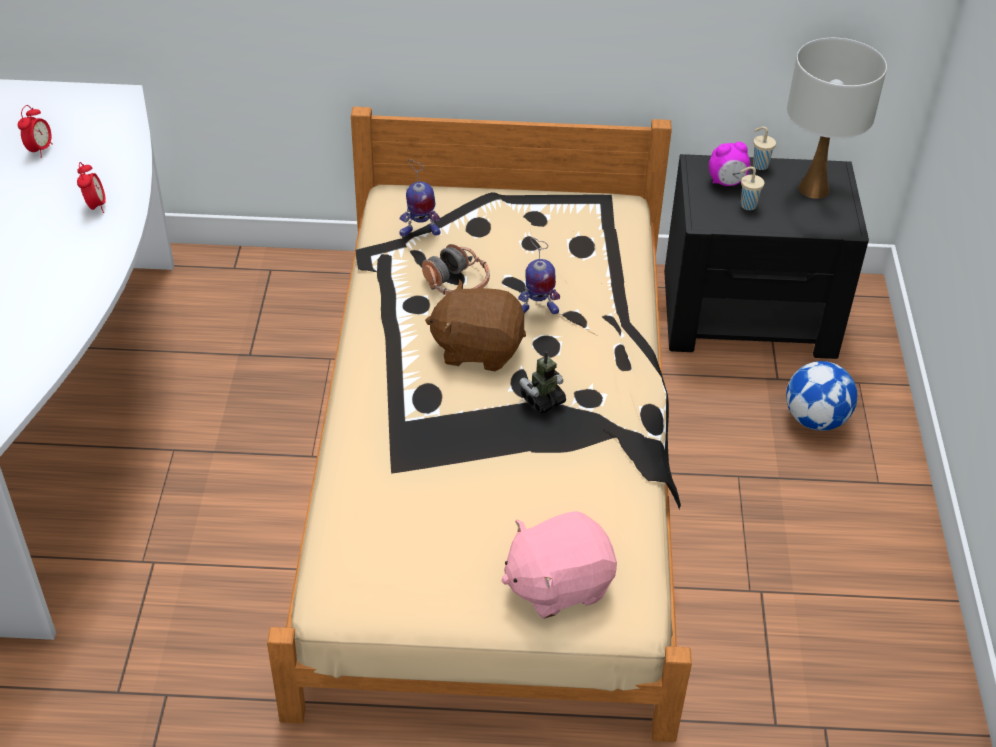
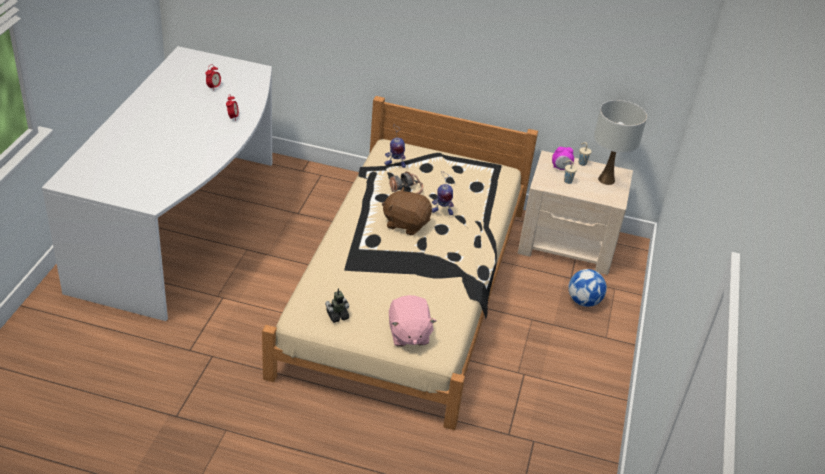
camera: 10 degrees right, 5 degrees down
pink plush toy [501,511,617,619] -> pink plush toy turned 90 degrees counterclockwise [389,295,437,347]
toy robot [519,351,566,413] -> toy robot moved to [325,288,349,323]
black nightstand [664,154,869,359] -> beige nightstand [518,151,633,275]

